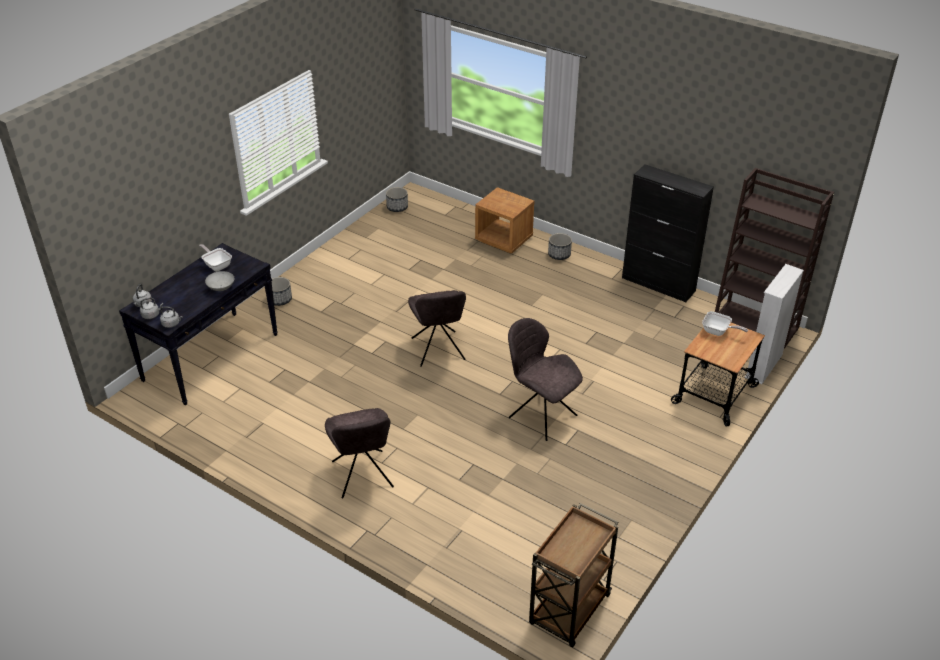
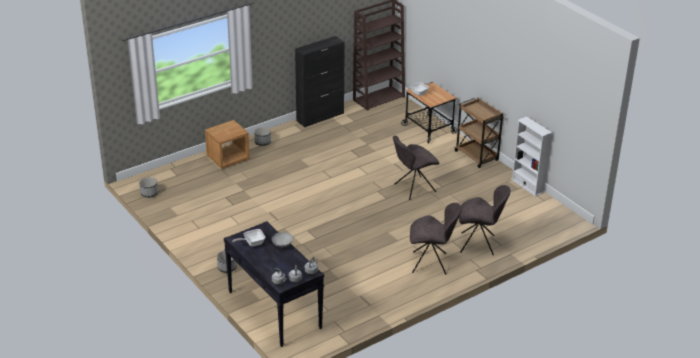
camera: 70 degrees left, 5 degrees down
grey chair [408,290,466,367] -> grey chair moved to [459,185,510,255]
brown cart [529,503,619,648] -> brown cart moved to [454,98,504,168]
white bookcase [745,264,804,385] -> white bookcase moved to [511,117,552,197]

